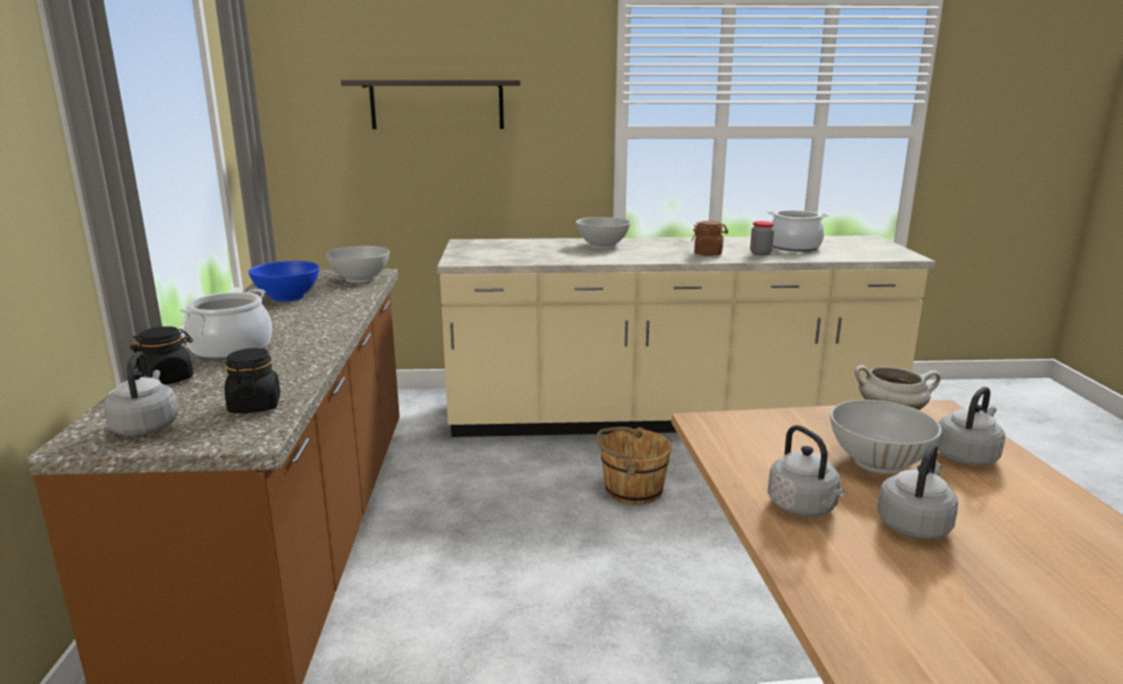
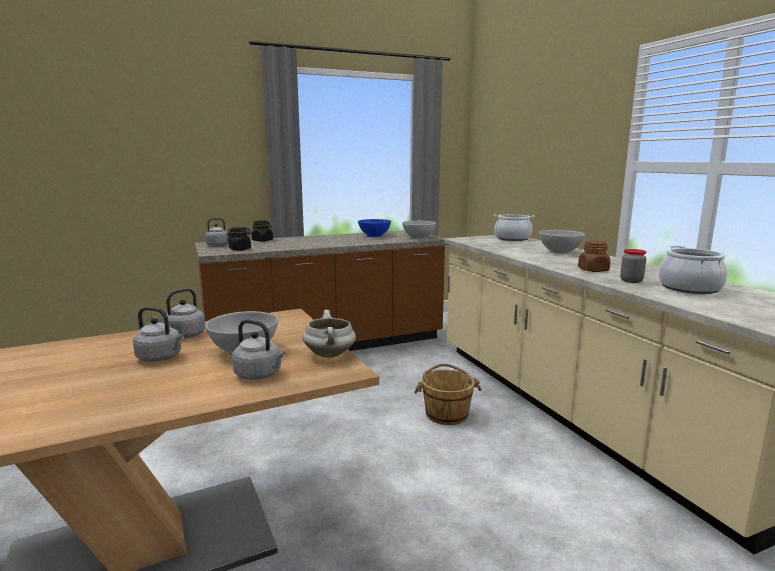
camera: 70 degrees right, 5 degrees down
cooking pot [180,289,272,360] -> cooking pot moved to [493,214,535,241]
shelf [341,80,521,129] -> none

